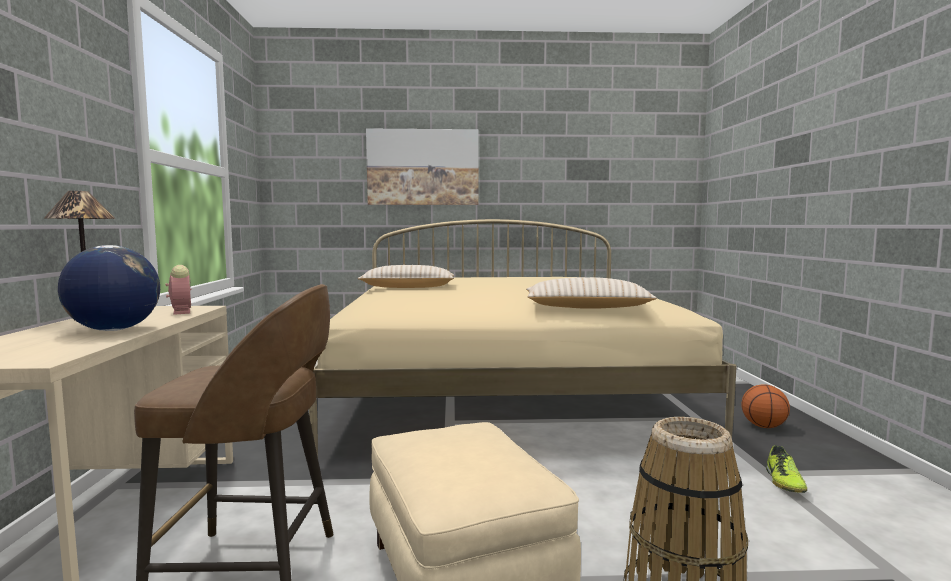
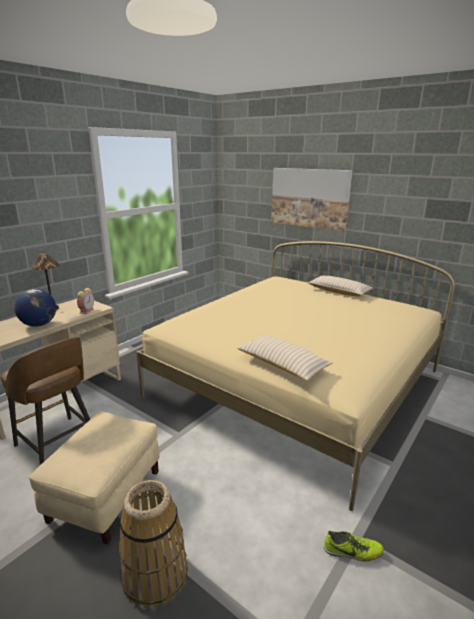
camera: 40 degrees right, 15 degrees up
beige pillow [358,265,454,288] -> beige pillow moved to [308,276,373,296]
basketball [741,384,790,428] -> none
shoe [766,445,807,493] -> shoe turned 135 degrees counterclockwise [324,530,384,561]

